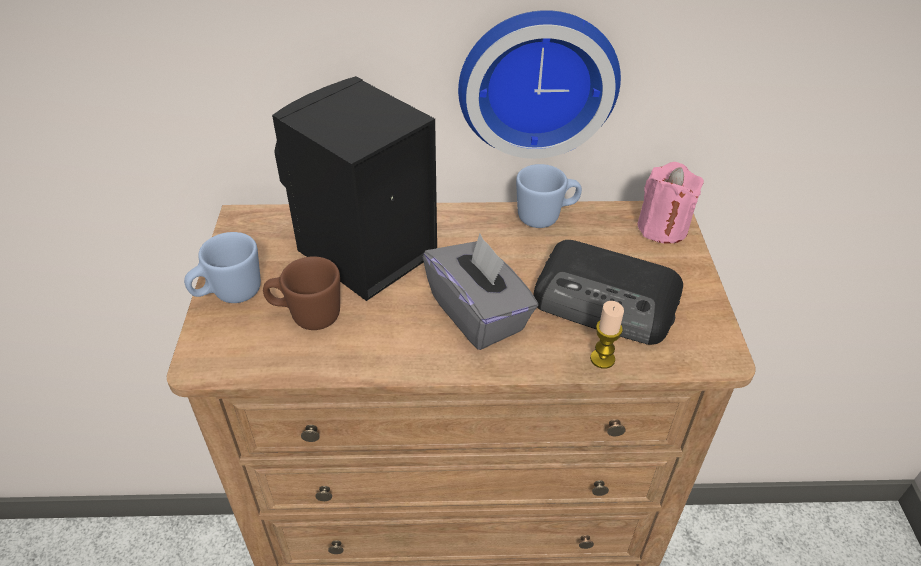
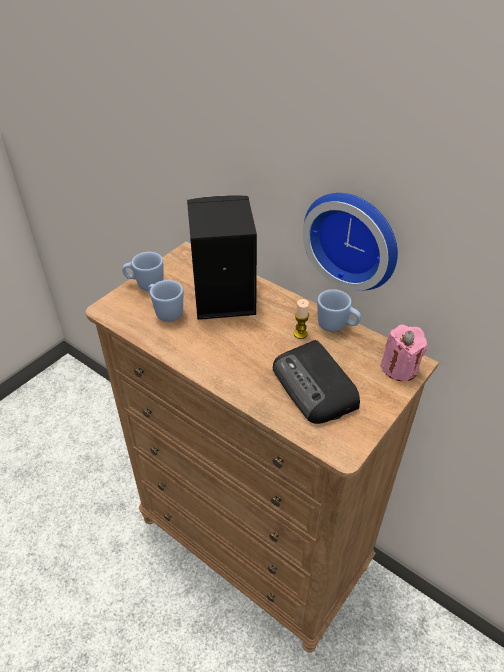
camera: 40 degrees right, 0 degrees up
brown mug [263,256,340,330] -> blue mug [148,280,183,322]
grey tissue box [423,234,538,350] -> none
candle [590,301,624,369] -> candle moved to [294,299,309,339]

